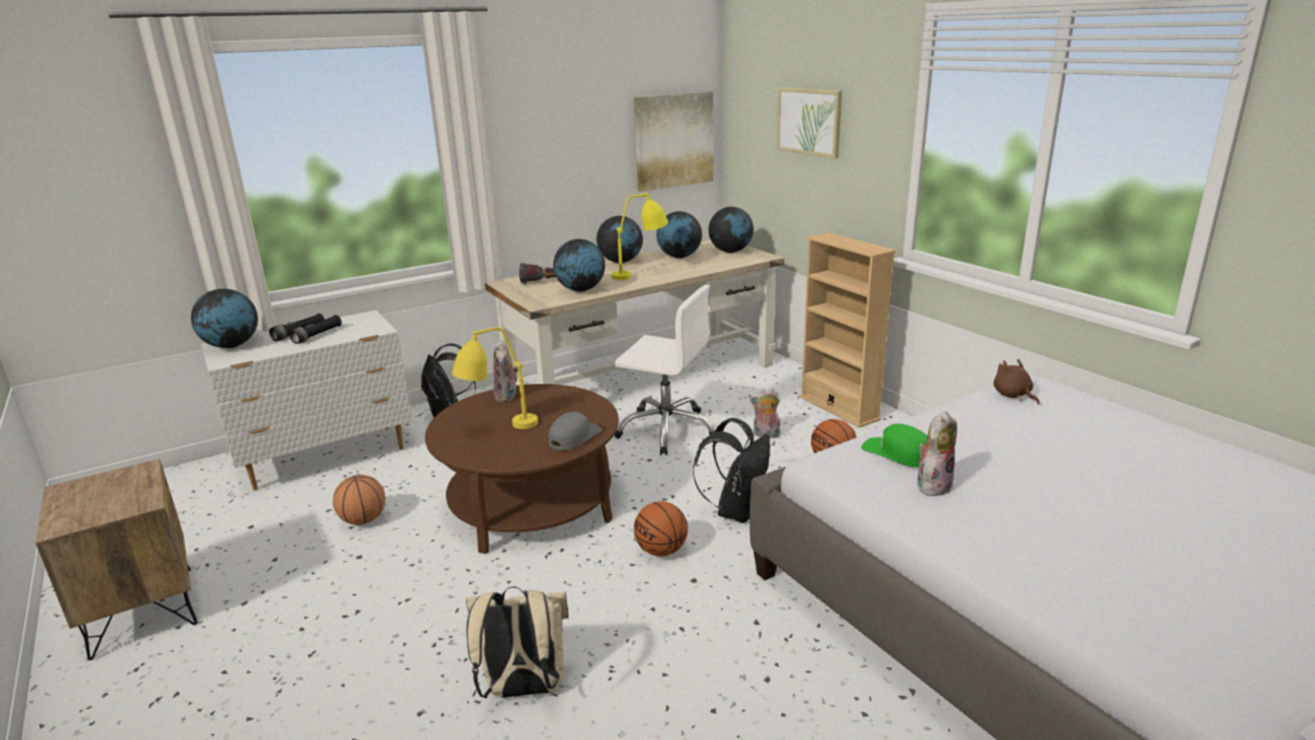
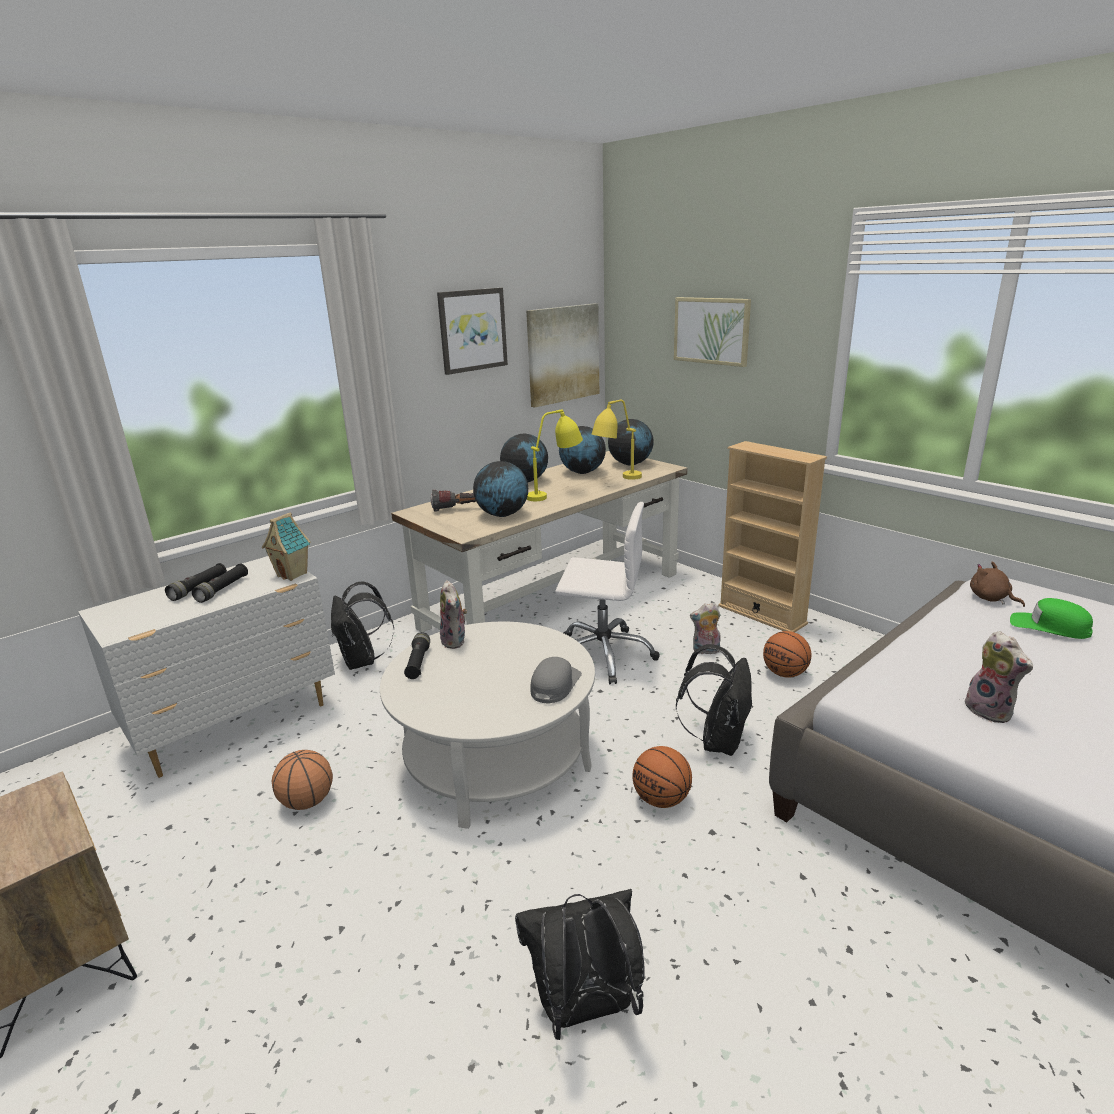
camera: 10 degrees left, 0 degrees up
globe [191,289,258,348] -> none
brown coffee table [425,384,619,554] -> white coffee table [380,622,595,829]
yellow table lamp [452,327,538,429] -> yellow table lamp moved to [592,400,642,480]
beige backpack [466,586,568,698] -> black backpack [515,889,645,1040]
green cap [861,424,927,467] -> green cap moved to [1010,598,1093,639]
plush toy [917,411,957,496] -> plush toy turned 120 degrees clockwise [965,631,1033,723]
none -> toy house [262,512,311,581]
none -> black flashlight [404,632,430,679]
none -> picture [437,288,508,375]

